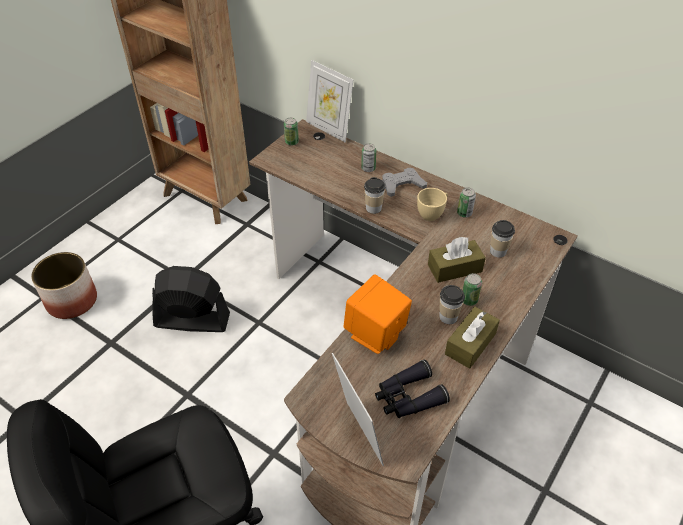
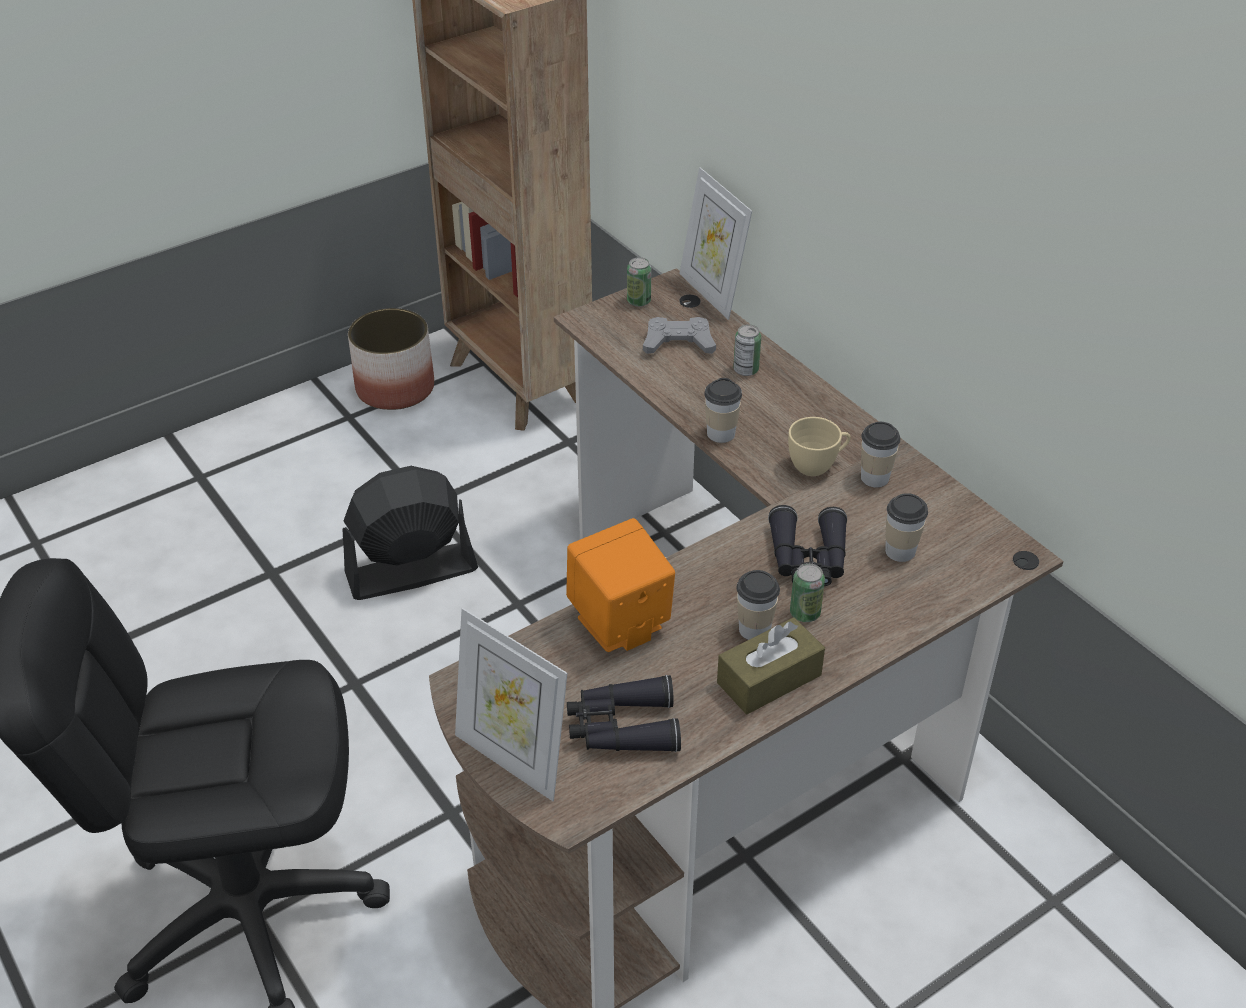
camera: 20 degrees right, 5 degrees down
planter [31,252,97,319] -> planter moved to [348,308,434,410]
black fan [152,266,230,332] -> black fan turned 45 degrees counterclockwise [342,466,478,600]
picture frame [332,353,384,466] -> picture frame turned 135 degrees clockwise [455,608,567,801]
grey game controller [382,168,427,197] -> grey game controller moved to [643,317,716,354]
brown tissue box [428,237,486,283] -> black binoculars [768,505,847,586]
can [457,187,476,218] -> cup [861,422,901,488]

